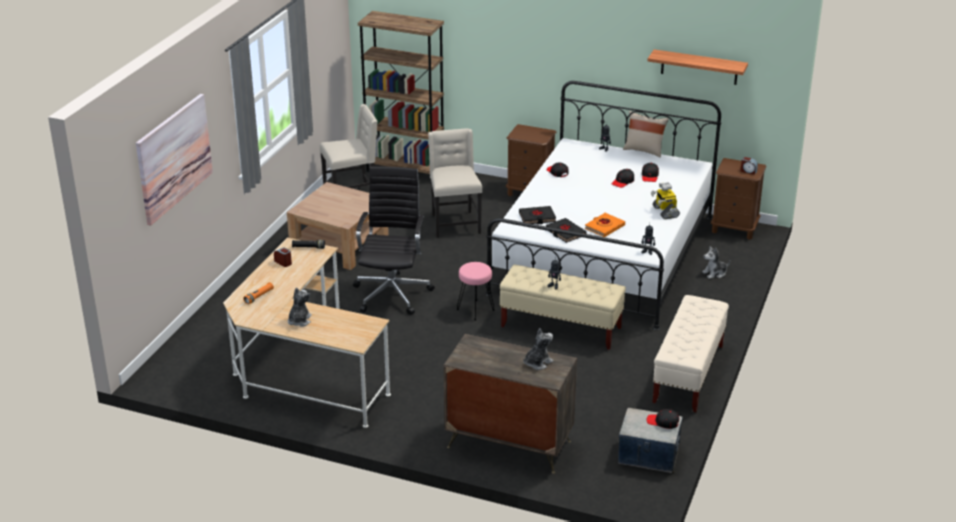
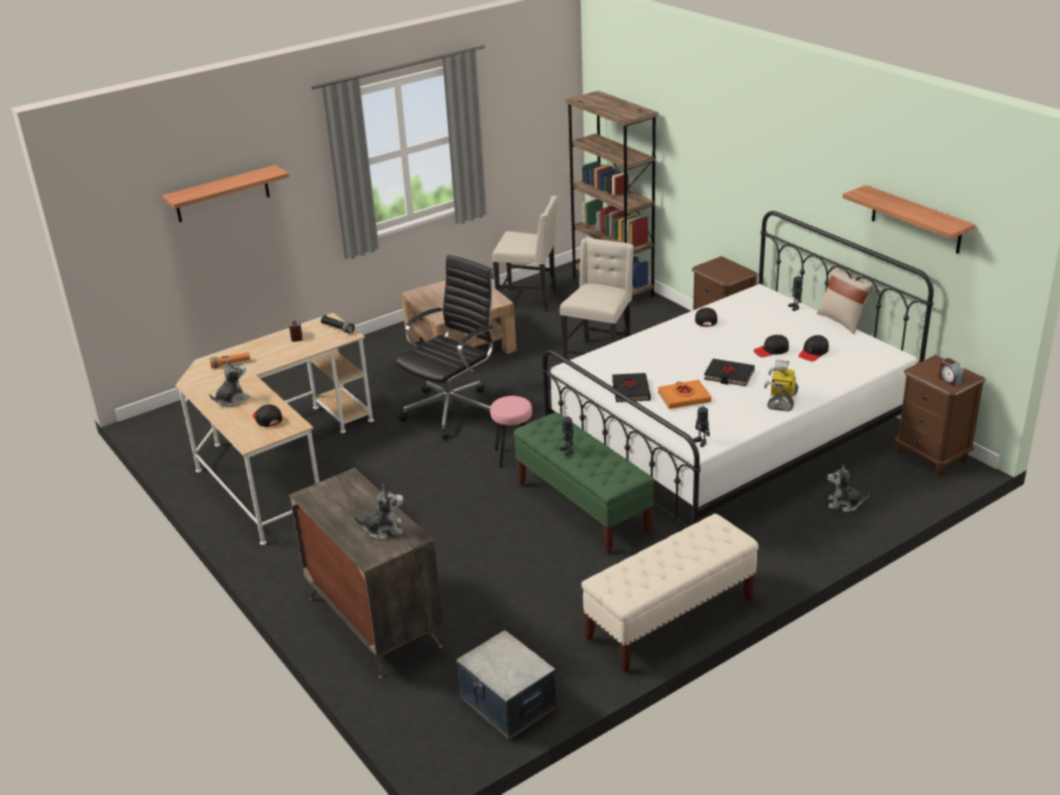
camera: 35 degrees right, 0 degrees up
picture [136,94,213,226] -> shelf [162,165,289,222]
beige bench [499,264,626,350] -> green bench [514,412,654,553]
black book [519,206,556,224] -> black book moved to [704,359,755,386]
black cap [646,409,679,429] -> black cap moved to [253,404,282,427]

